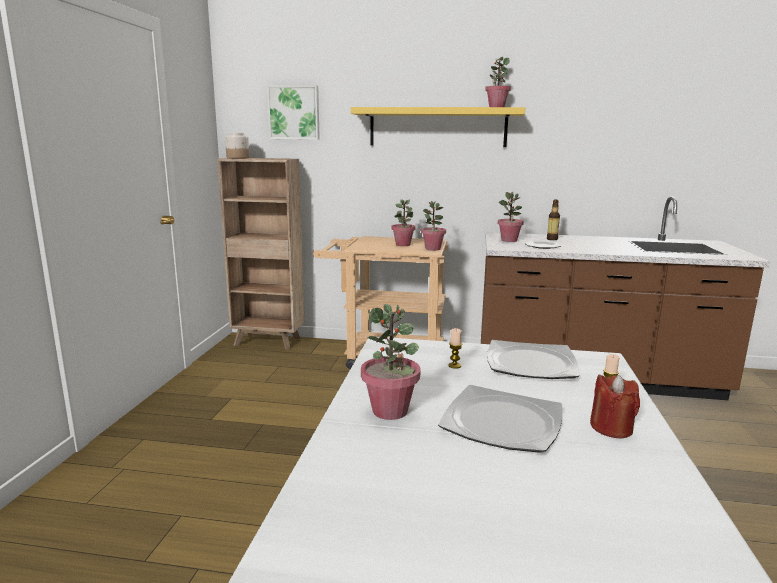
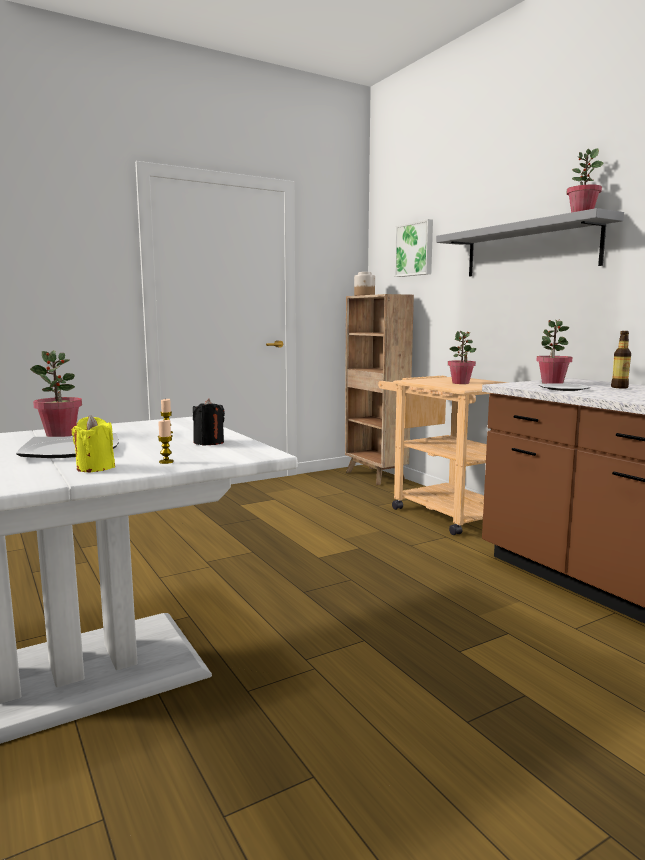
camera: 50 degrees right, 5 degrees down
yellow shelf [351,107,525,147] -> grey shelf [436,208,624,276]
potted plant [421,201,446,251] -> none
plate [487,340,579,379] -> black candle [193,399,225,445]
red candle [590,374,640,438] -> yellow candle [72,415,115,472]

